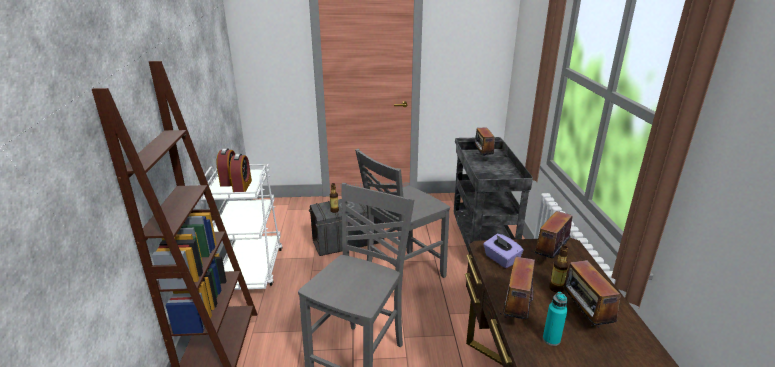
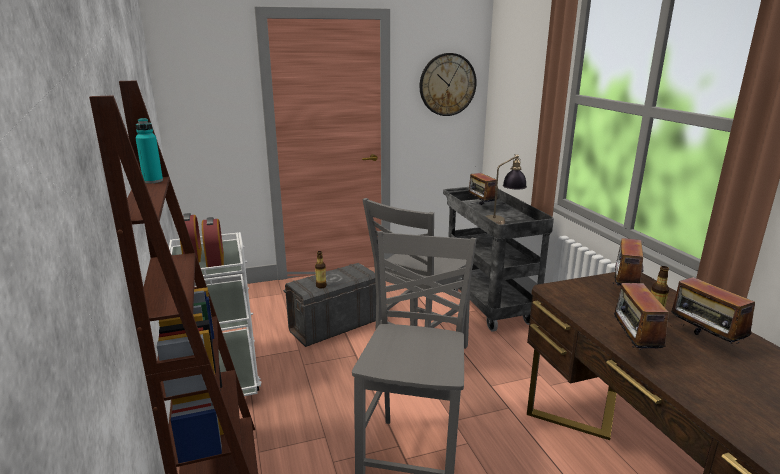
camera: 15 degrees left, 5 degrees down
purple tissue box [483,234,524,268] -> none
turquoise bottle [543,292,568,346] -> turquoise bottle moved to [135,118,163,184]
none -> wall clock [420,53,477,116]
none -> table lamp [486,154,527,225]

